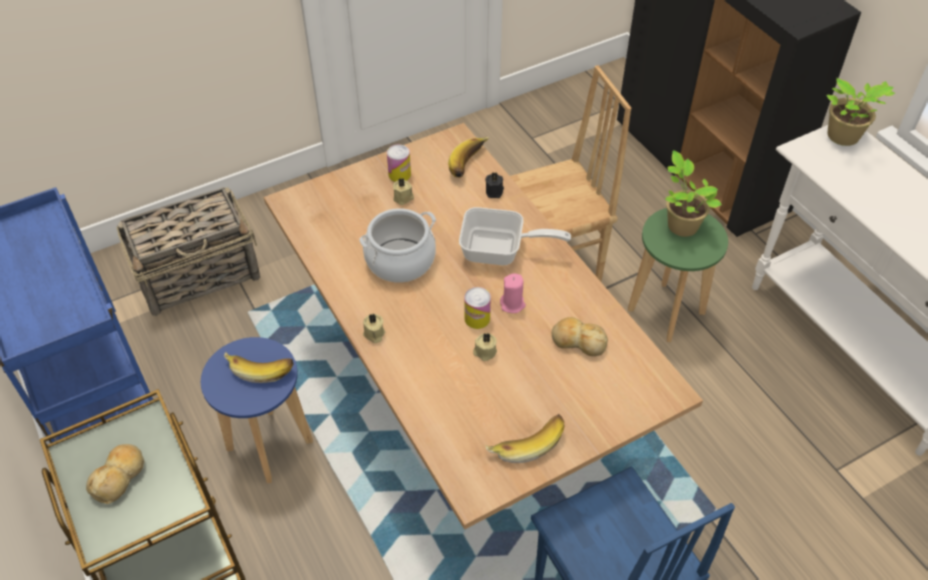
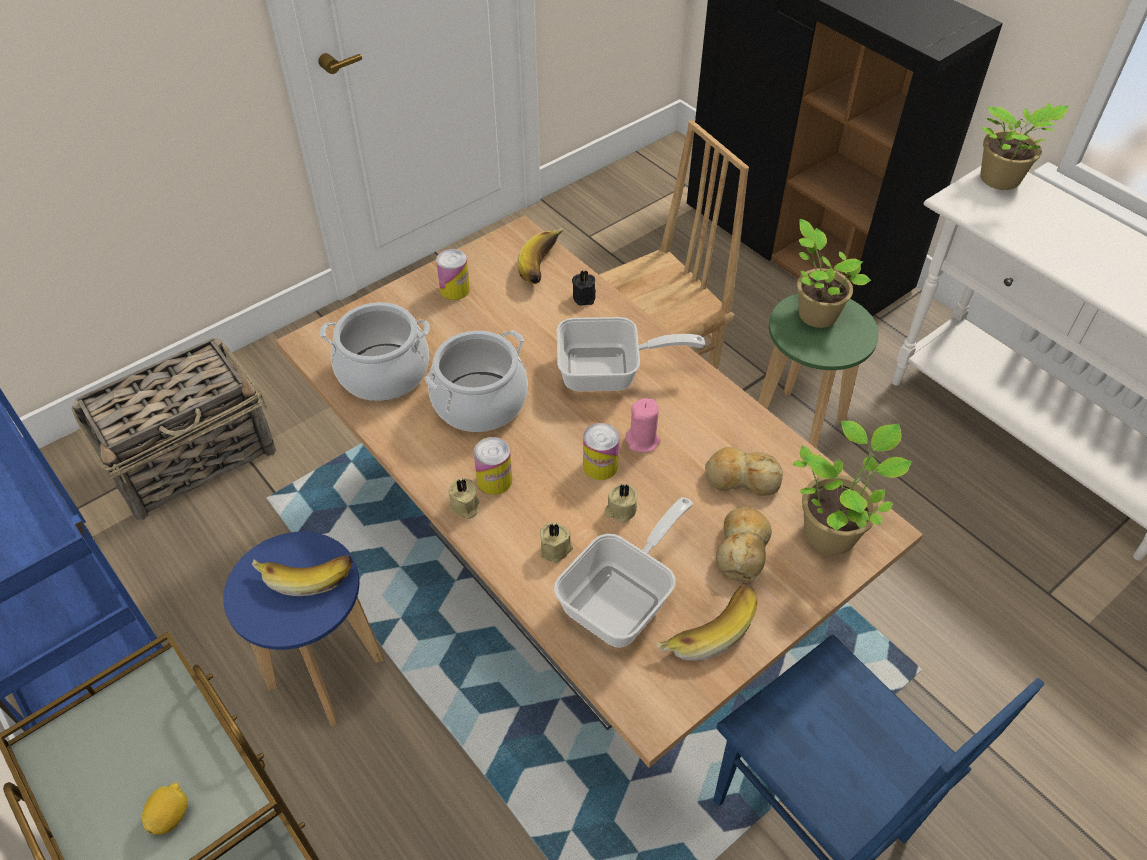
camera: 10 degrees left, 0 degrees up
bread [86,444,144,504] -> bread moved to [716,507,772,581]
beige candle [393,178,414,205] -> beige candle moved to [540,522,573,563]
none -> lemon [142,783,187,835]
none -> cooking pot [320,302,430,401]
none -> can [474,437,512,495]
none -> frying pan [554,497,693,647]
none -> potted plant [793,421,912,555]

